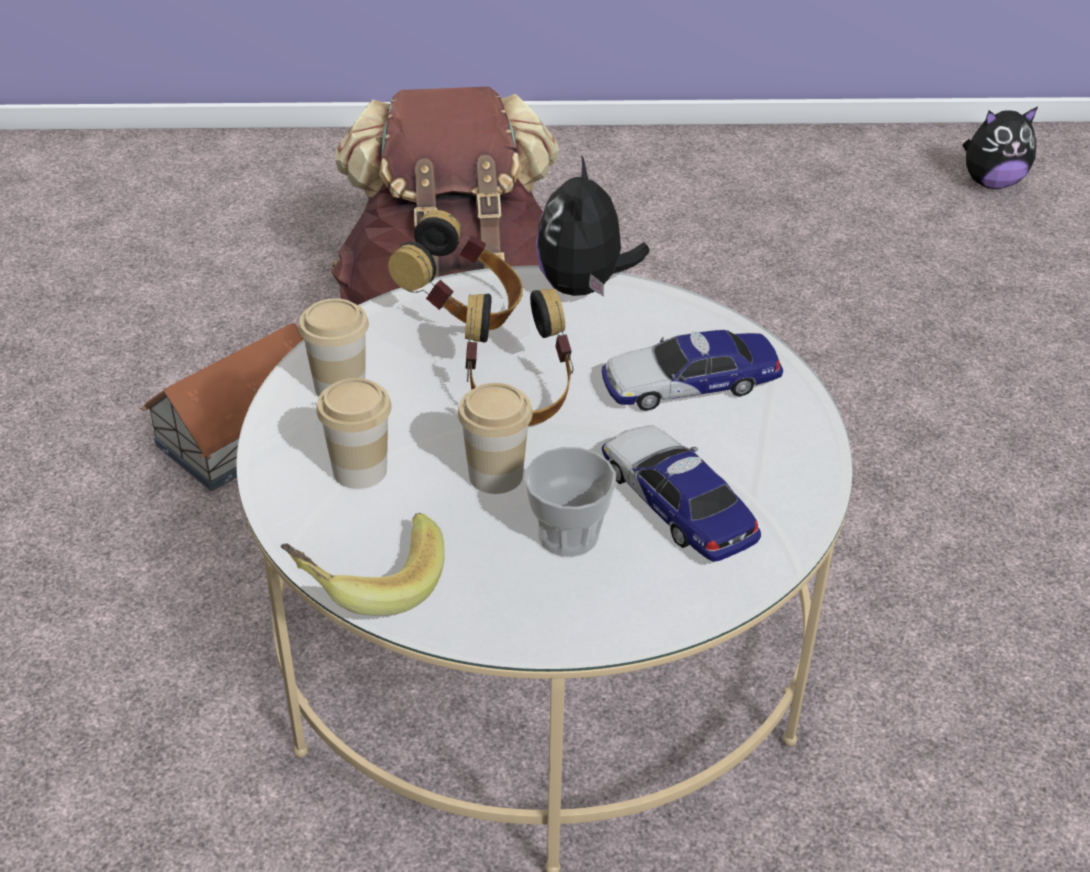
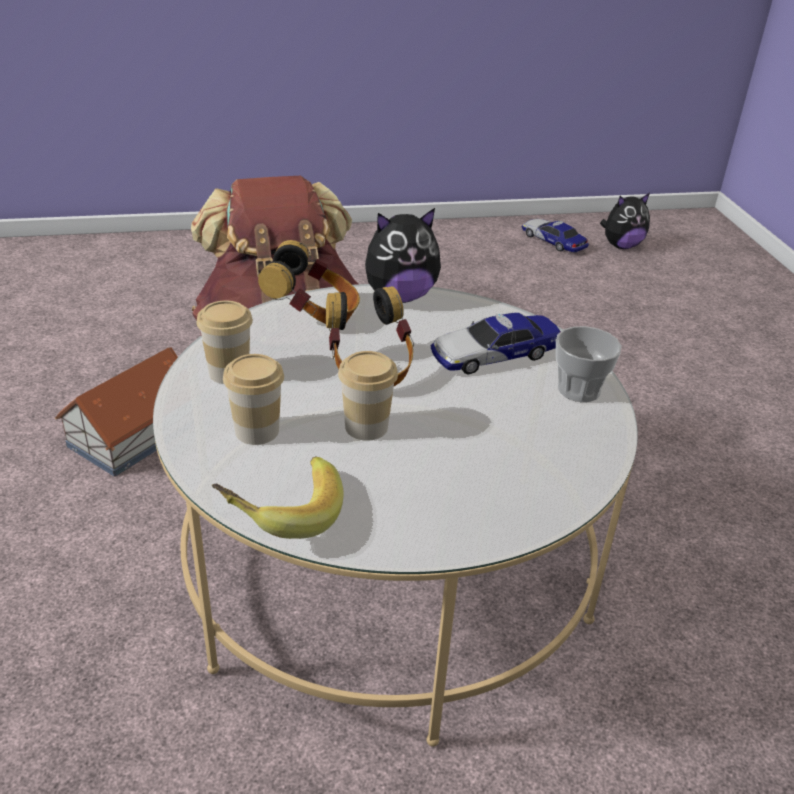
camera: 10 degrees left, 5 degrees down
cup [524,447,616,557] -> cup moved to [556,326,622,402]
plush toy [536,155,650,297] -> plush toy turned 105 degrees counterclockwise [365,208,441,303]
toy car [602,425,761,562] -> toy car moved to [522,219,589,252]

